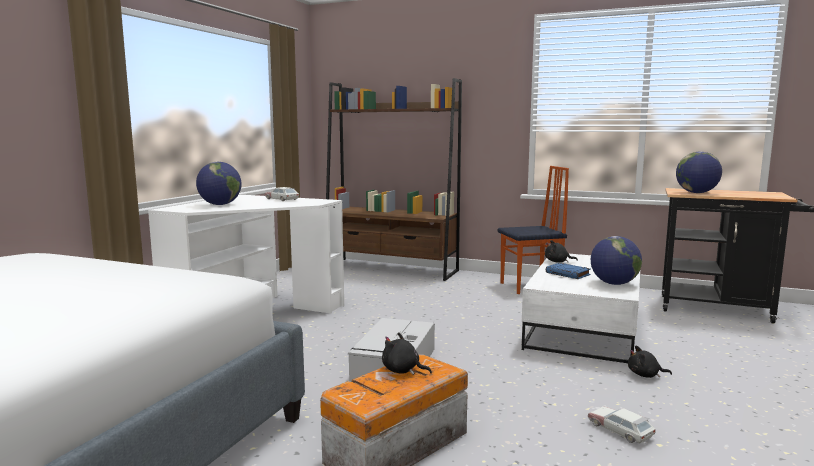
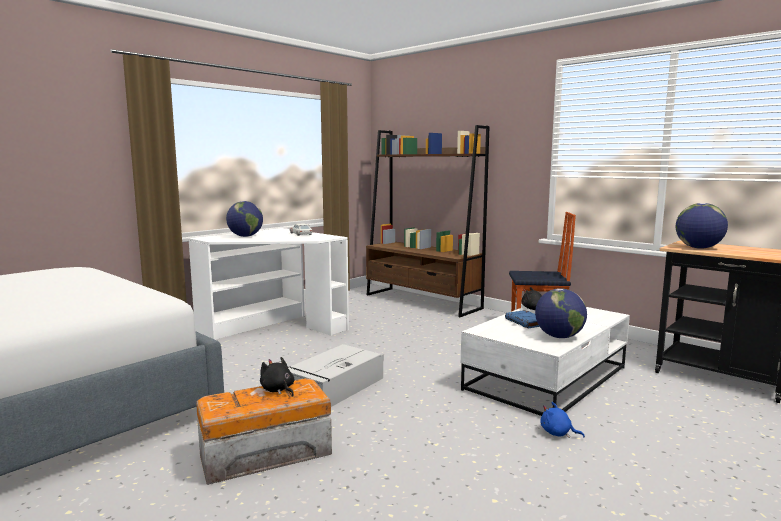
camera: 20 degrees right, 0 degrees up
toy car [588,406,655,444] -> none
black plush toy [628,346,672,378] -> blue plush toy [540,402,585,438]

